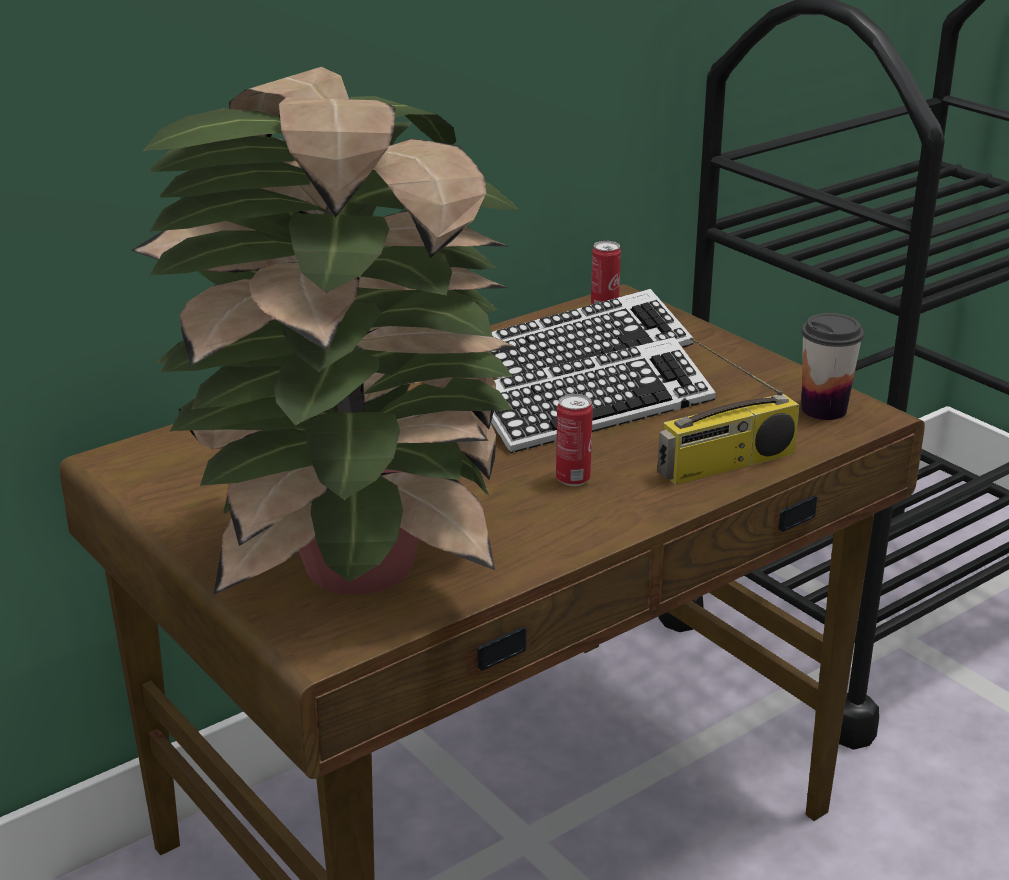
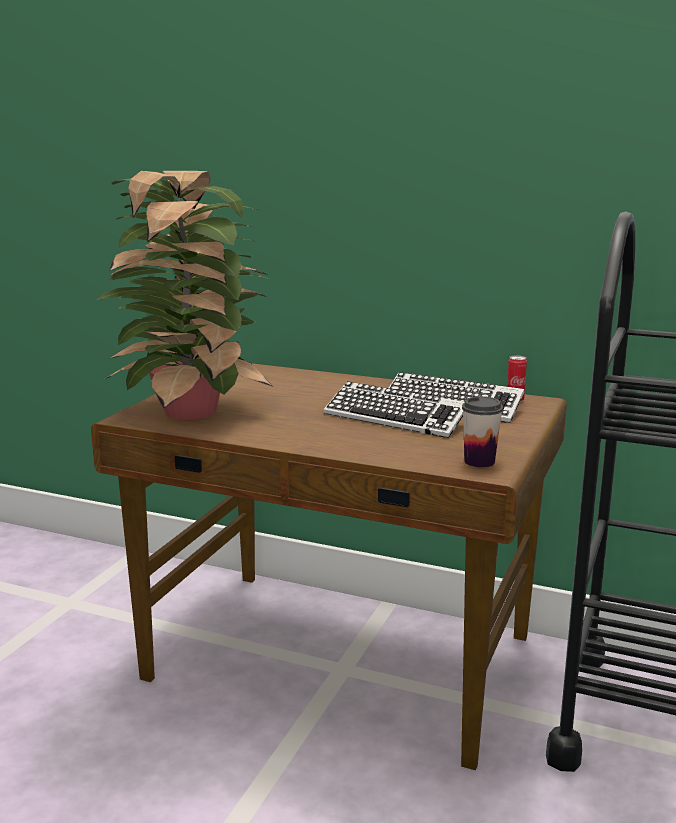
camera: 60 degrees right, 10 degrees down
can [556,394,593,486] -> none
radio [657,337,800,485] -> none

